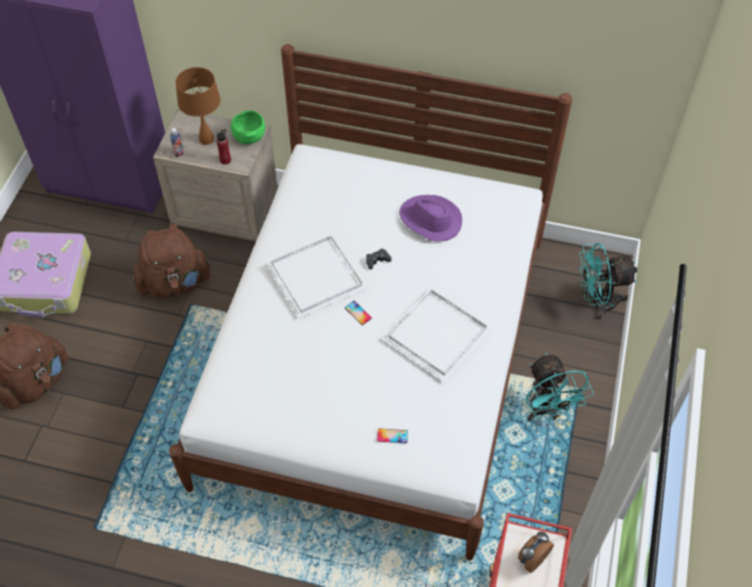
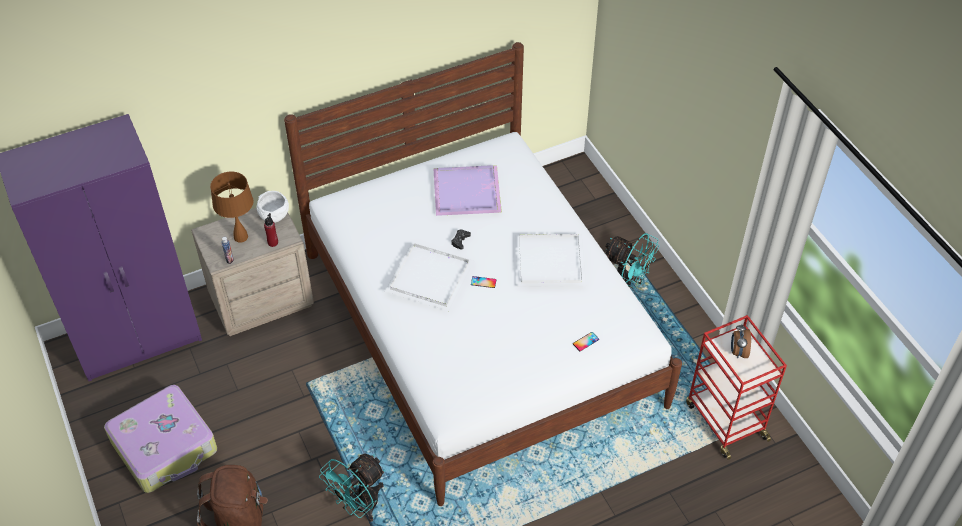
camera: 40 degrees left, 5 degrees down
brown backpack [133,223,211,298] -> none
green bowl [231,110,265,144] -> white bowl [257,191,289,223]
purple hat [399,195,462,241] -> purple tray [433,165,502,216]
turquoise fan [578,243,637,320] -> turquoise fan moved to [319,454,385,522]

